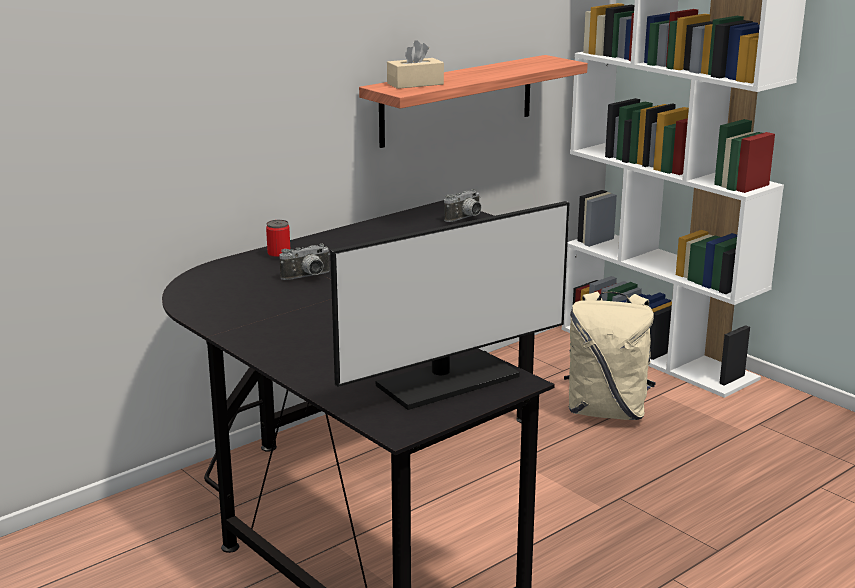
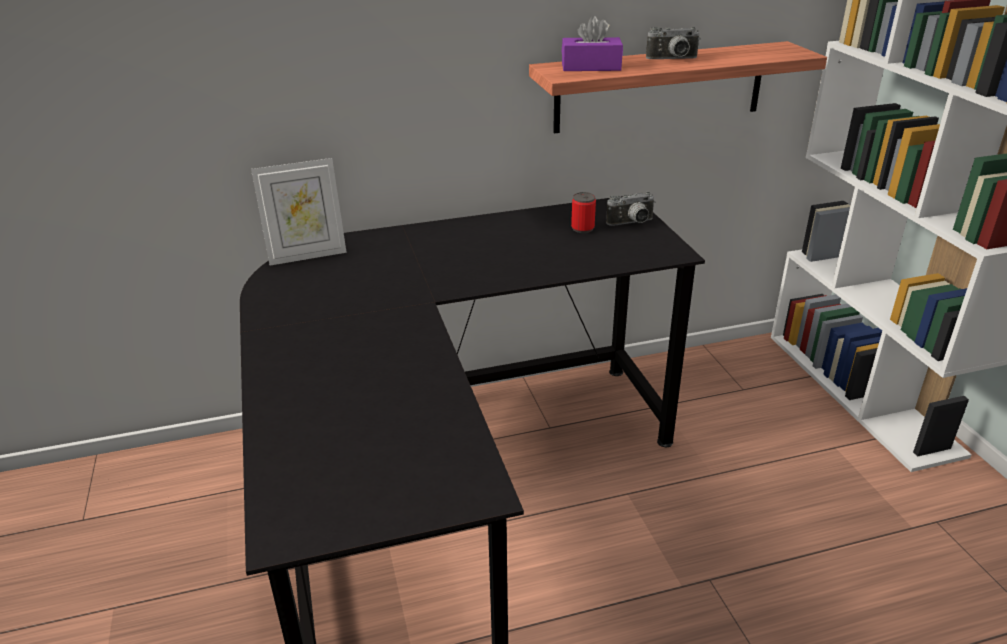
camera: 25 degrees right, 10 degrees up
can [266,220,290,259] -> can moved to [571,192,596,233]
camera [279,244,330,280] -> camera moved to [646,27,700,59]
monitor [330,201,570,410] -> none
beige tissue box [387,40,444,89] -> purple tissue box [562,16,623,71]
beige backpack [564,292,656,420] -> none
none -> picture frame [251,158,347,265]

